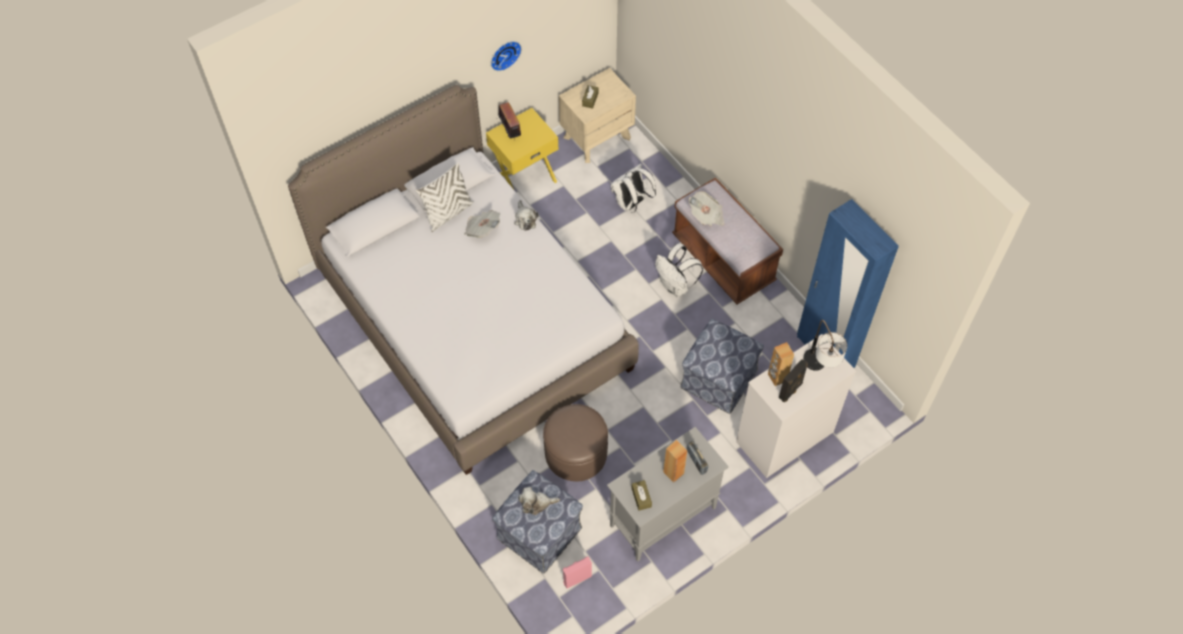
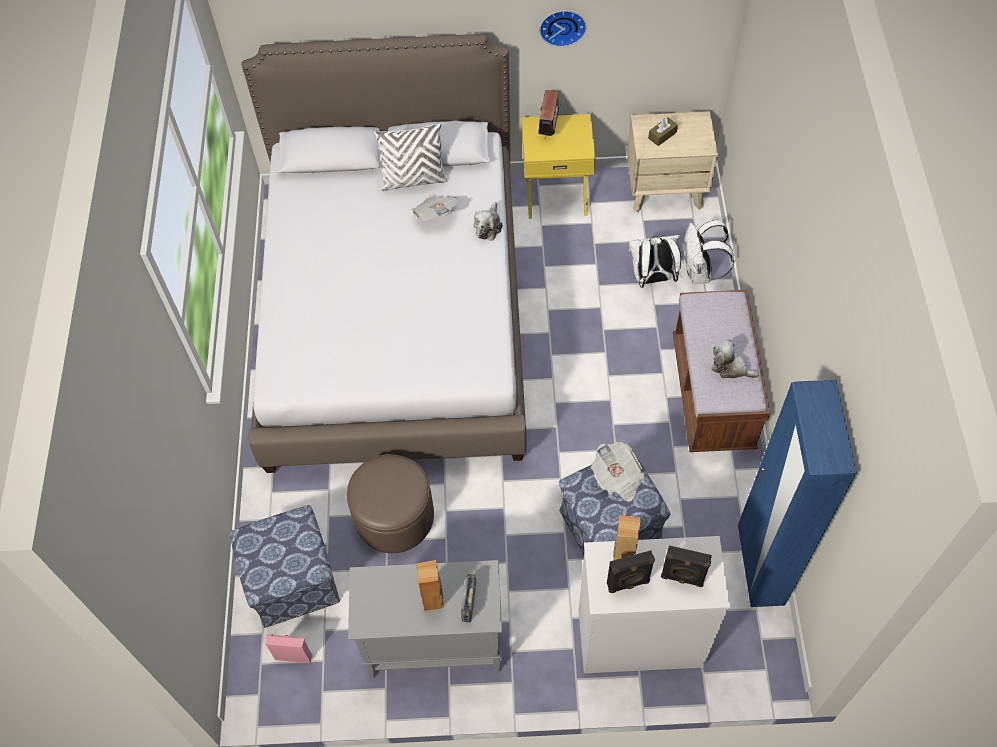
camera: 35 degrees right, 0 degrees up
plush toy [518,487,560,515] -> plush toy moved to [711,341,759,379]
brown tissue box [631,480,652,511] -> none
white backpack [655,243,703,297] -> white backpack moved to [683,220,735,284]
newspaper [689,191,724,226] -> newspaper moved to [592,442,645,502]
table lamp [803,320,847,371] -> black speaker [661,545,712,587]

